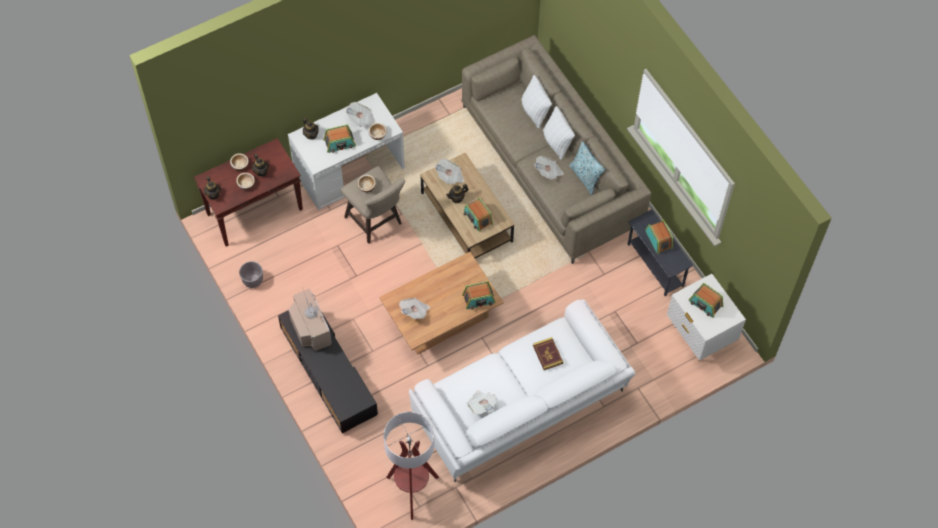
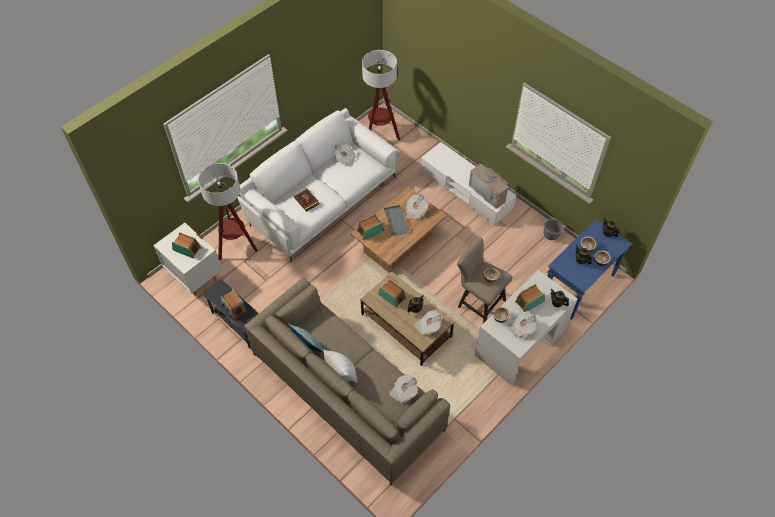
camera: 165 degrees right, 5 degrees down
brown console table [194,138,303,246] -> blue console table [547,219,632,320]
black tv stand [278,310,378,433] -> white tv stand [420,142,516,225]
white pillow [521,75,552,128] -> none
newspaper [534,156,564,180] -> newspaper moved to [389,374,418,404]
none -> floor lamp [198,163,258,261]
none -> grey tray [384,205,410,236]

